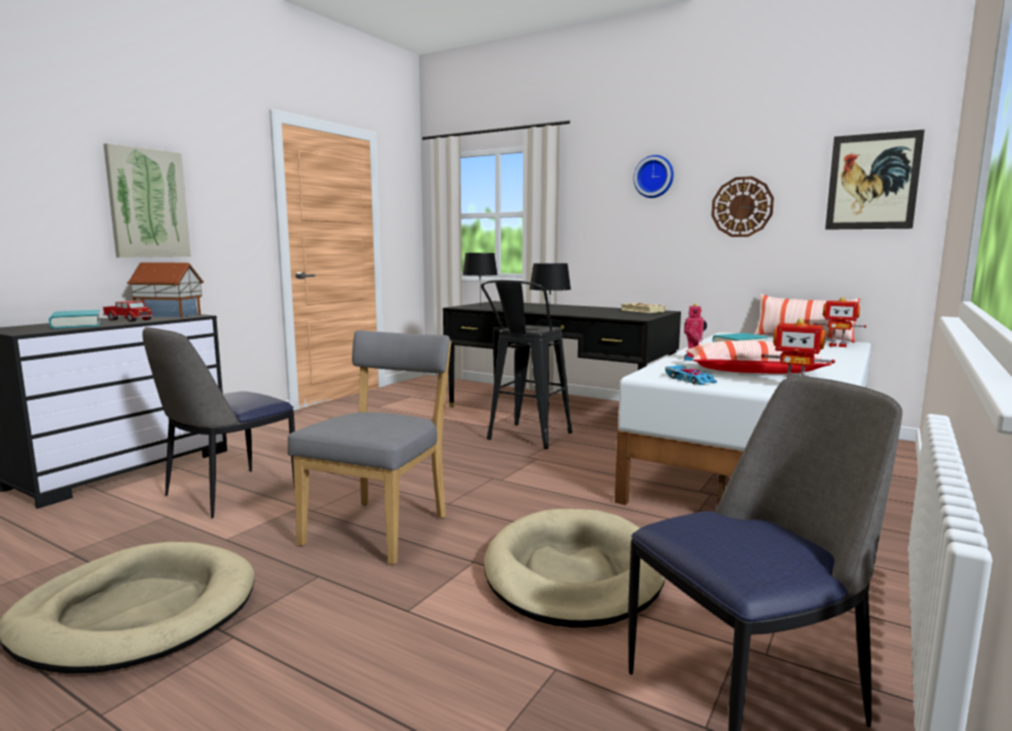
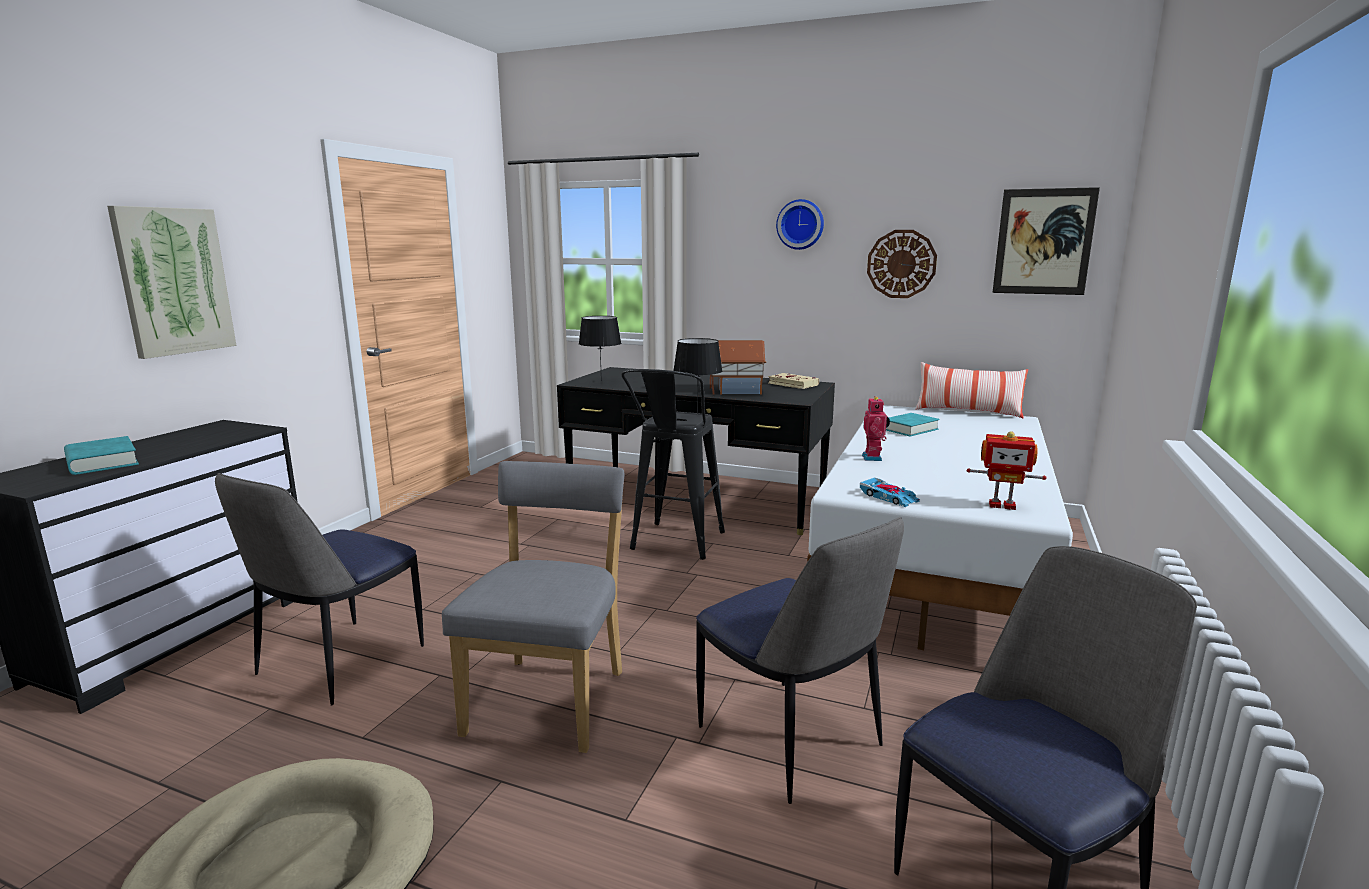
camera: 10 degrees left, 5 degrees up
toy truck [103,301,153,322] -> none
toy house [127,262,204,318] -> toy house moved to [710,340,766,395]
beige dog bed [484,509,665,628] -> chair [696,517,904,804]
pillow [686,341,832,374] -> none
toy robot [814,297,867,347] -> none

